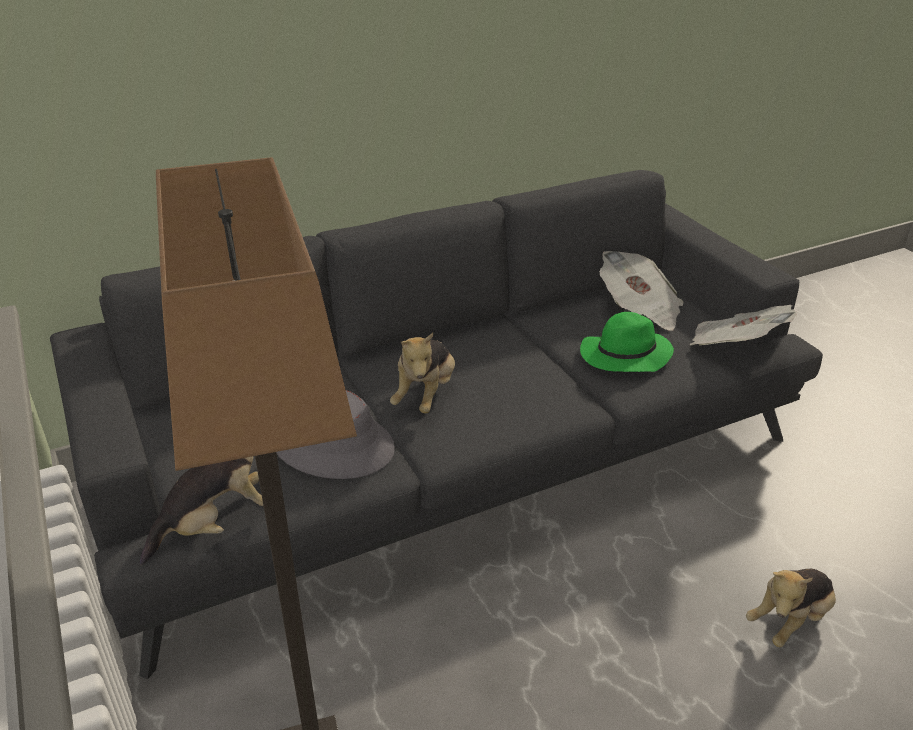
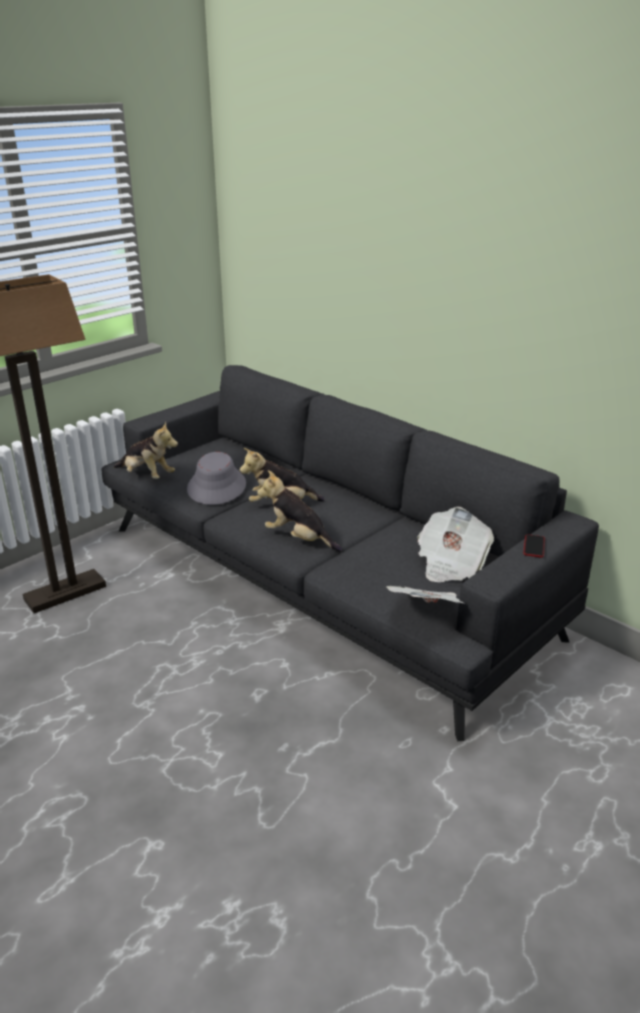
camera: 70 degrees right, 5 degrees down
green hat [580,312,674,372] -> none
plush toy [746,569,836,647] -> plush toy moved to [257,470,342,551]
none -> phone [523,534,545,558]

